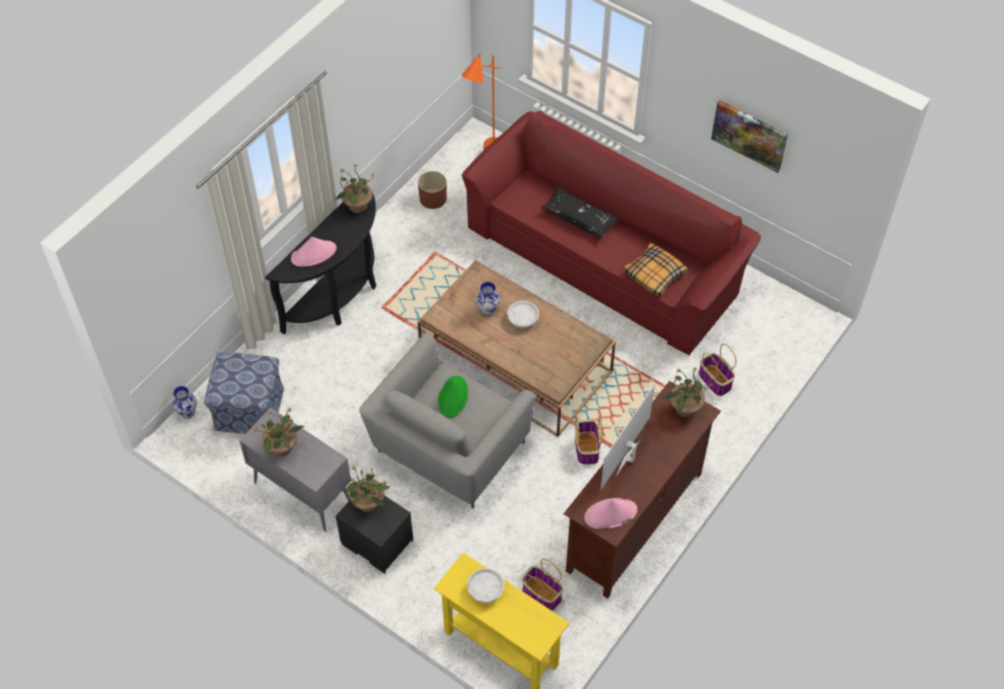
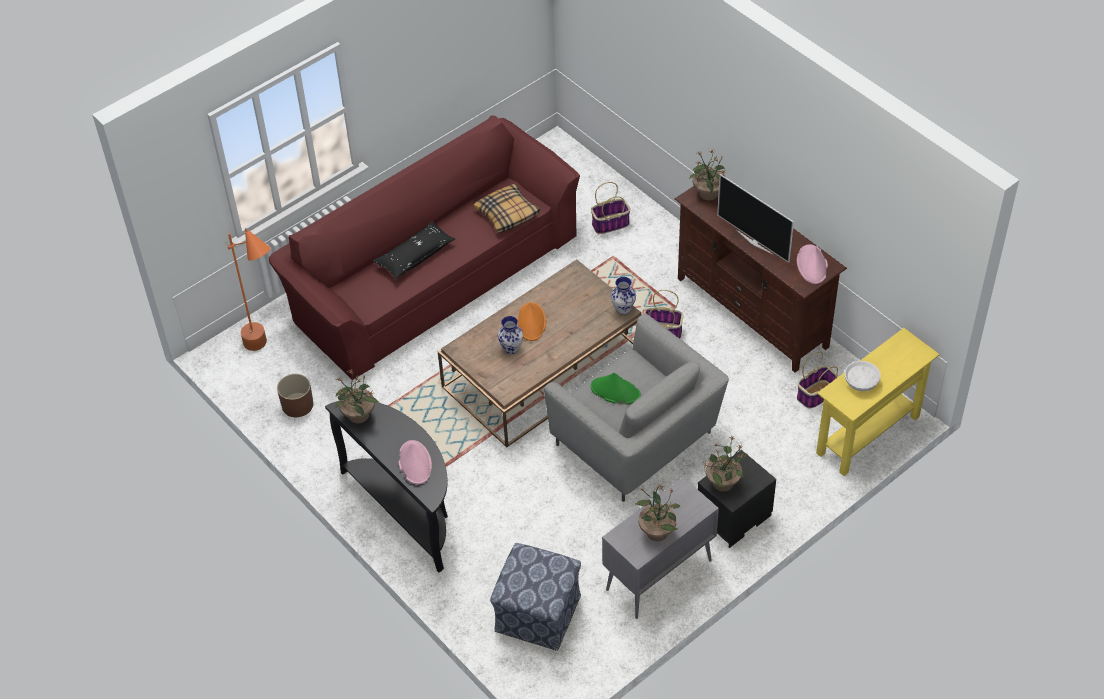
camera: 75 degrees left, 5 degrees down
vase [172,386,197,419] -> vase moved to [611,277,636,315]
white bowl [507,301,539,328] -> orange hat [517,302,546,341]
picture [711,100,788,173] -> none

